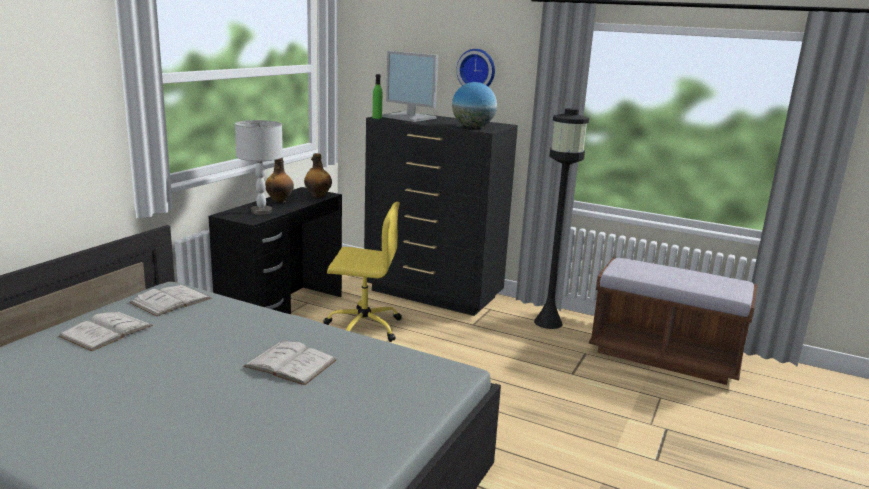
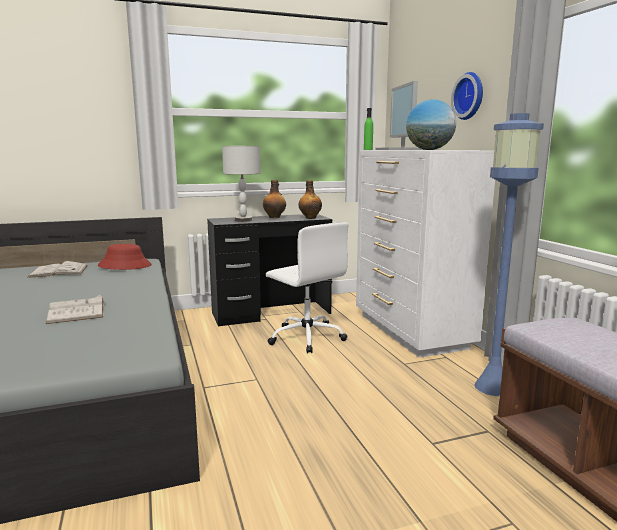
camera: 45 degrees right, 5 degrees down
white book [129,285,211,317] -> red hat [98,244,152,270]
yellow office chair [323,202,402,342] -> white office chair [266,222,349,353]
black dresser [364,111,518,316] -> white dresser [356,150,495,357]
black floor lamp [534,108,589,329] -> blue floor lamp [474,113,544,396]

